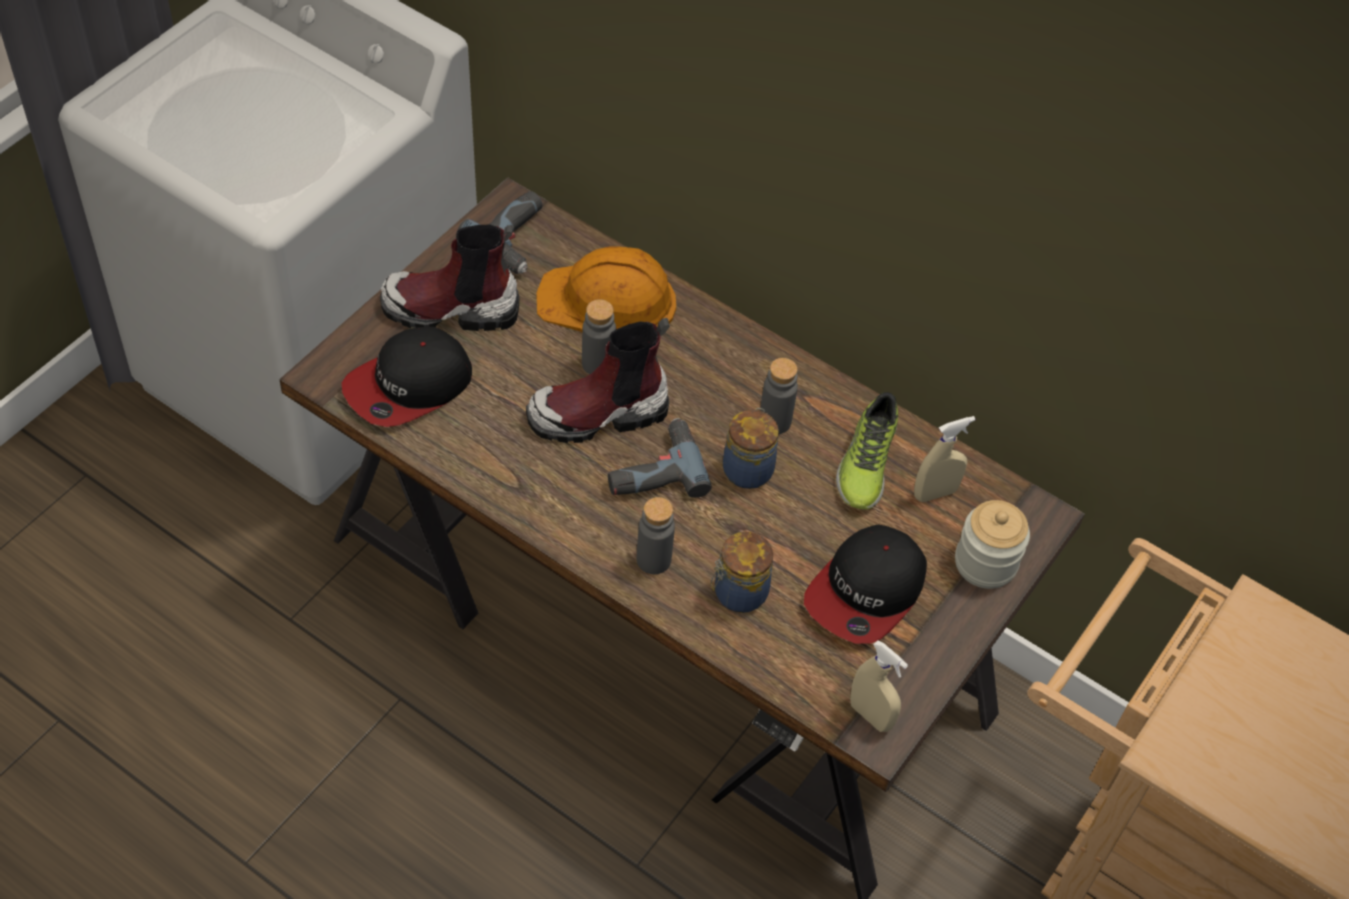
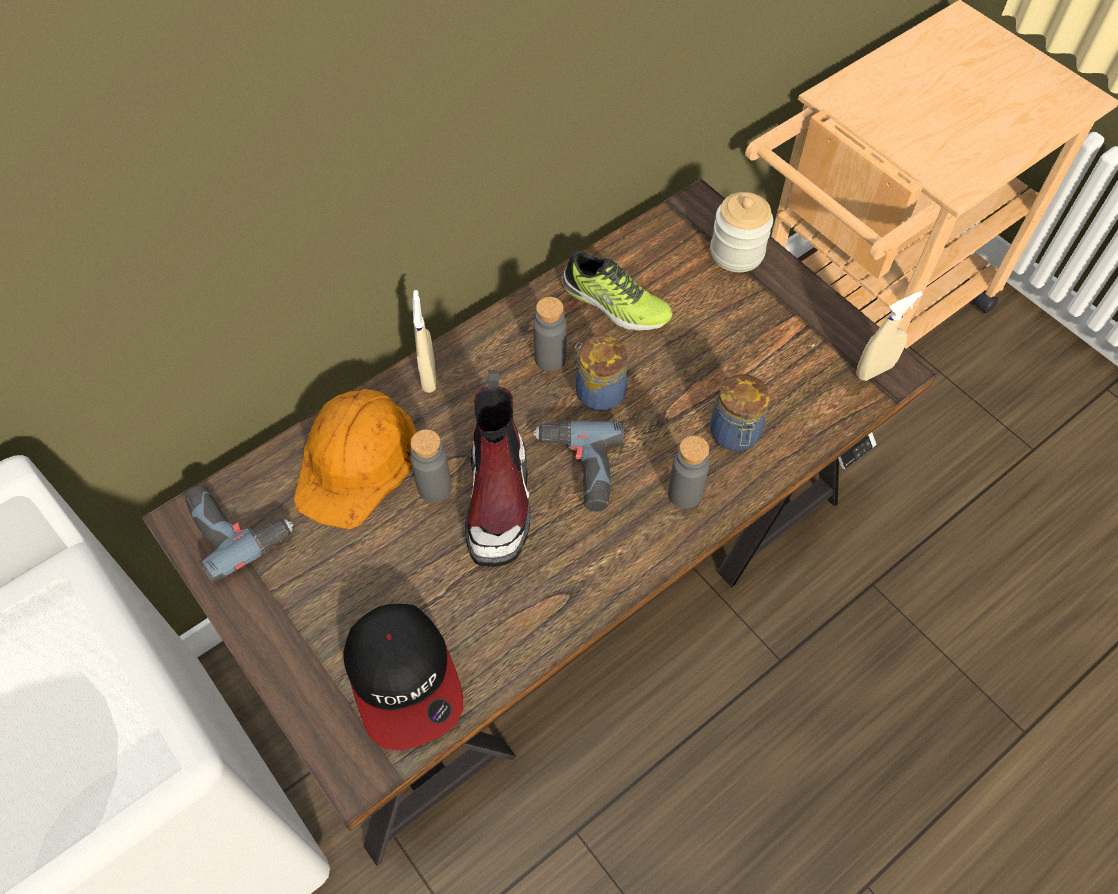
camera: 70 degrees left, 5 degrees up
boot [380,225,519,331] -> none
cap [804,524,927,644] -> none
beige spray bottle [914,416,975,502] -> beige spray bottle moved to [413,290,436,393]

